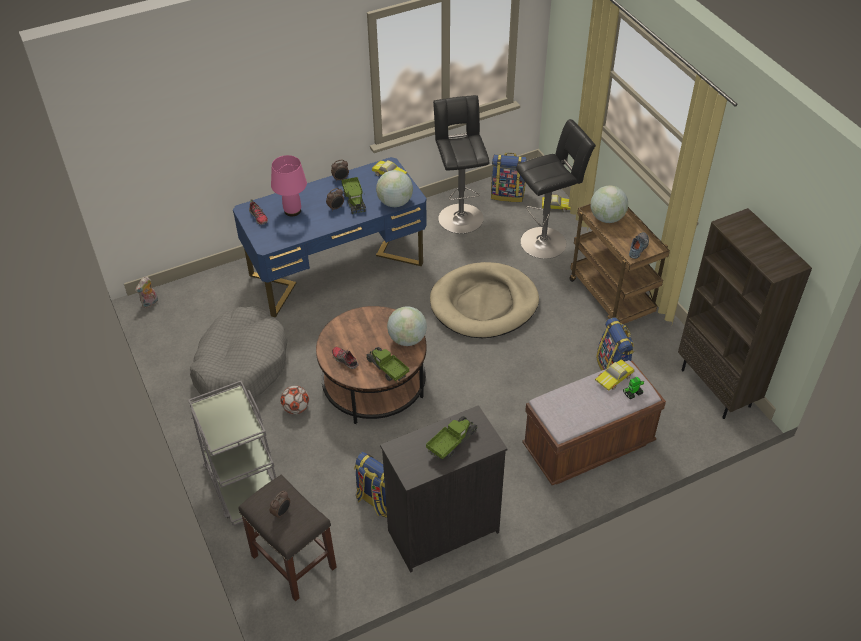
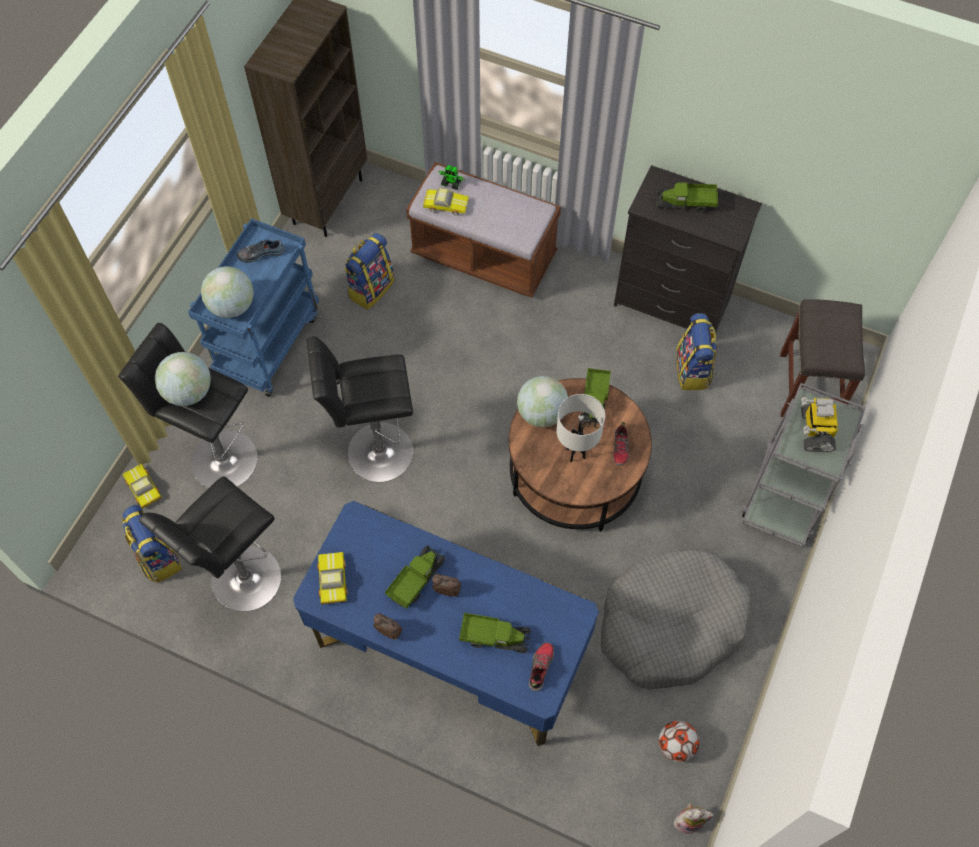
camera: 130 degrees left, 15 degrees up
alarm clock [270,490,290,519] -> none
pink table lamp [271,155,307,217] -> toy truck [459,613,531,653]
football [280,386,309,414] -> football moved to [659,721,699,762]
globe [376,170,413,207] -> globe moved to [155,352,211,406]
beige dog bed [430,262,539,338] -> black stool [307,336,413,482]
brown cart [569,204,670,324] -> blue cart [188,218,319,397]
none -> white table lamp [556,394,605,462]
none -> toy robot [801,397,838,452]

